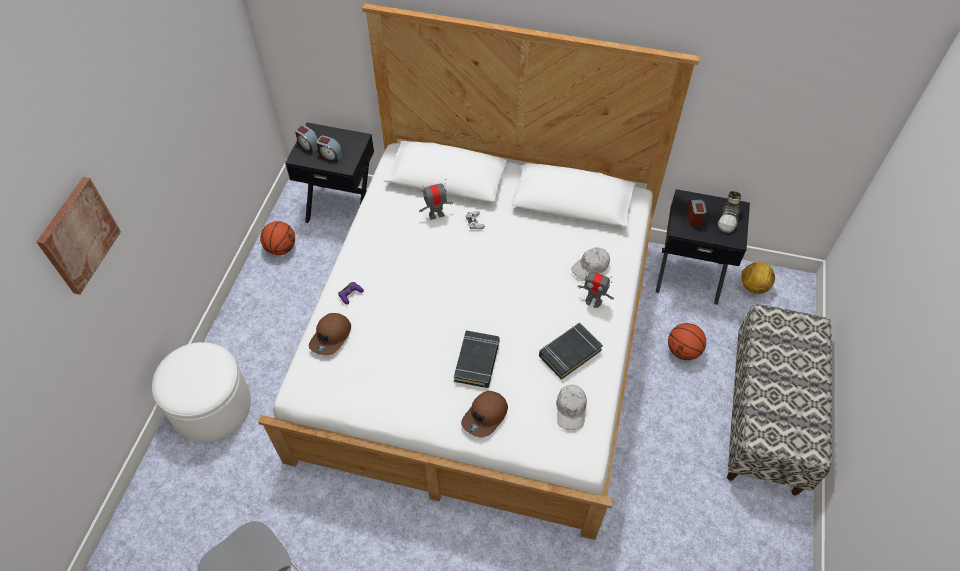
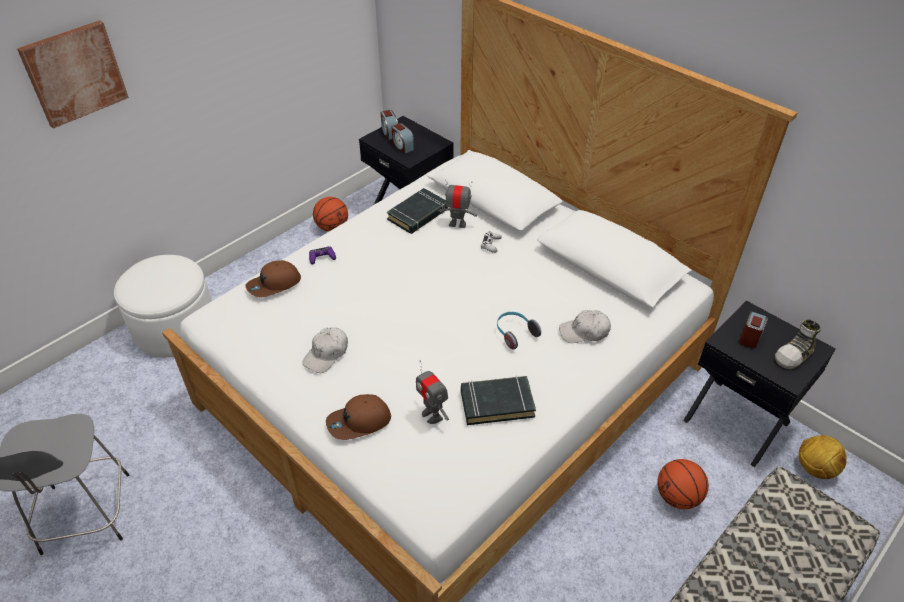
camera: 30 degrees right, 10 degrees down
black book [454,331,500,388] -> black book moved to [387,188,448,234]
white cap [556,385,587,430] -> white cap moved to [302,327,348,373]
toy robot [577,267,614,308] -> toy robot moved to [416,360,449,424]
none -> headphones [497,312,541,350]

